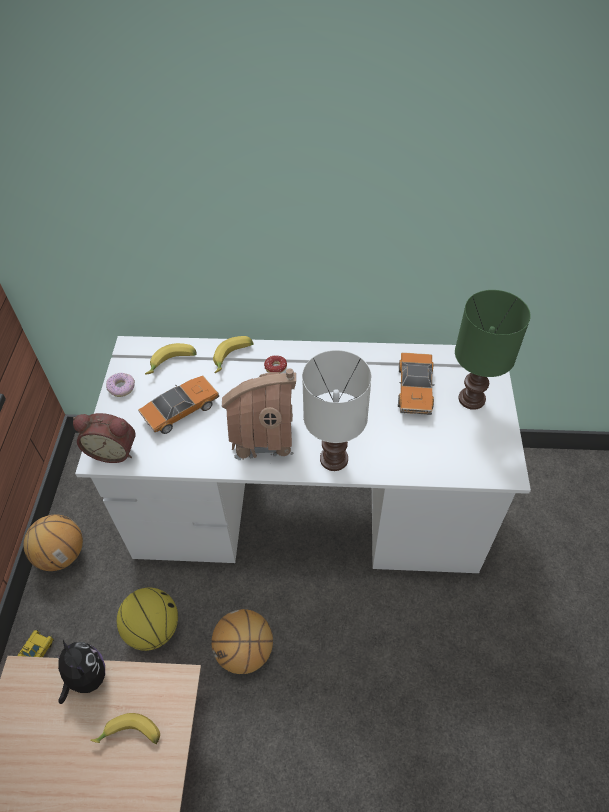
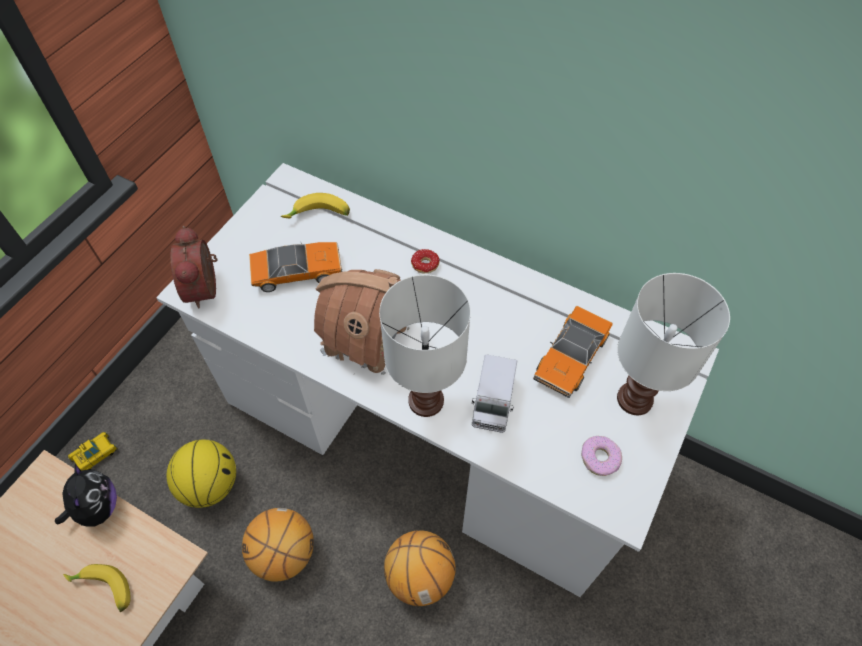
camera: 25 degrees right, 5 degrees up
basketball [23,514,83,571] -> basketball moved to [384,530,456,606]
alarm clock [73,413,136,463] -> alarm clock turned 45 degrees clockwise [170,226,218,309]
donut [106,373,135,397] -> donut moved to [581,436,622,476]
banana [213,336,254,373] -> none
green table lamp [455,290,531,410] -> white table lamp [617,273,730,415]
none -> toy truck [472,354,517,433]

